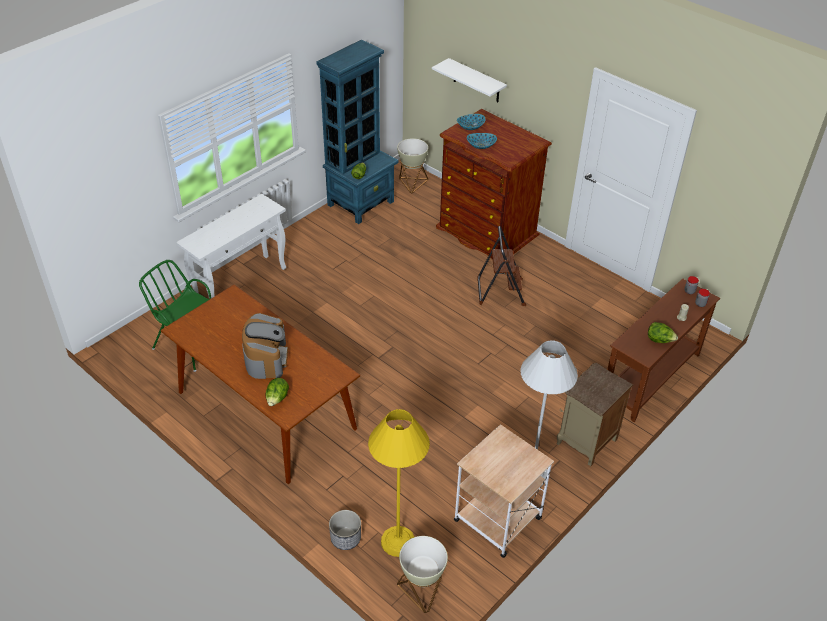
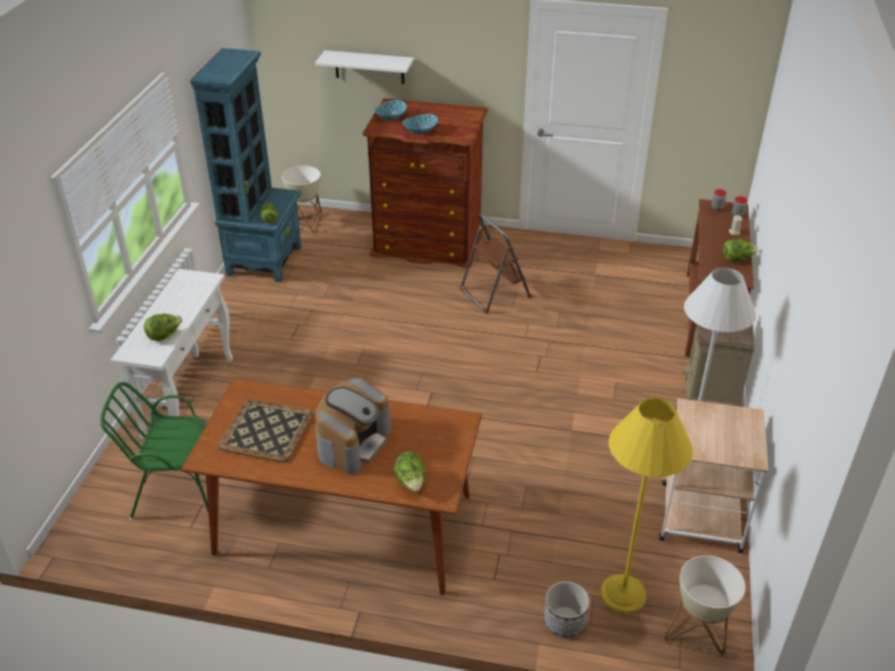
camera: 30 degrees left, 5 degrees down
coffee machine [242,313,288,379] -> coffee machine turned 60 degrees clockwise [315,378,391,474]
none -> lettuce [144,314,182,341]
none -> tray [218,399,313,463]

